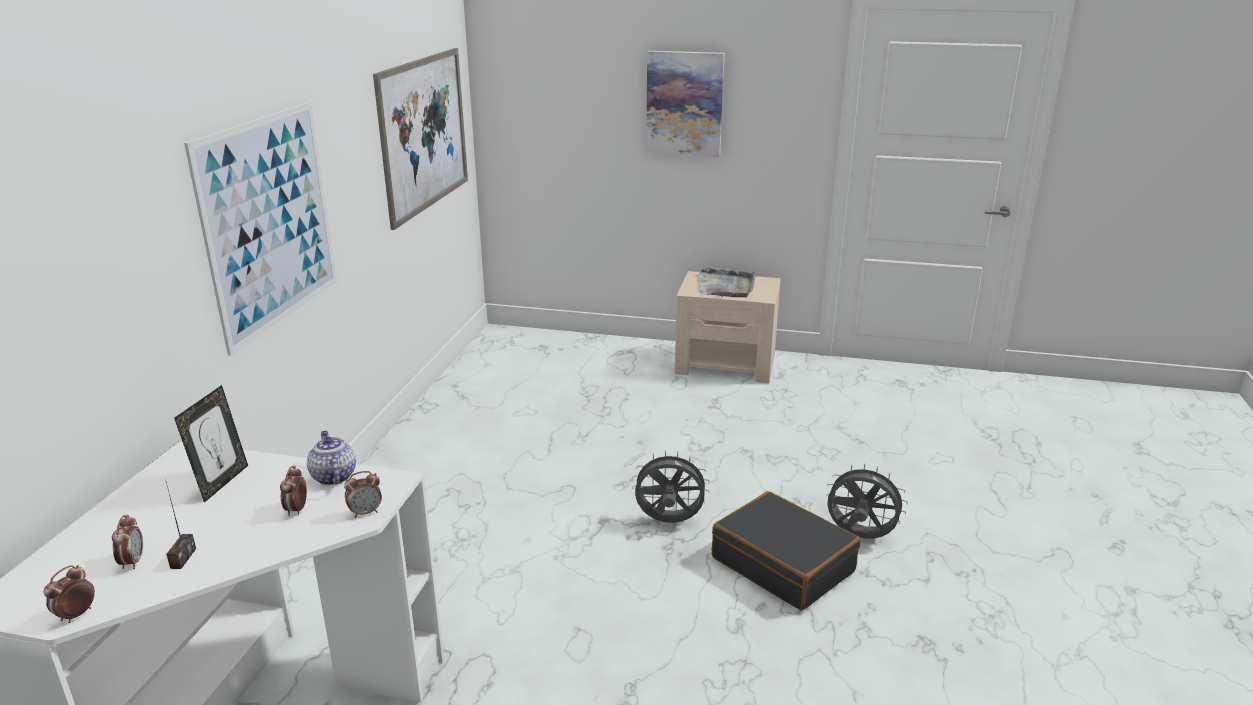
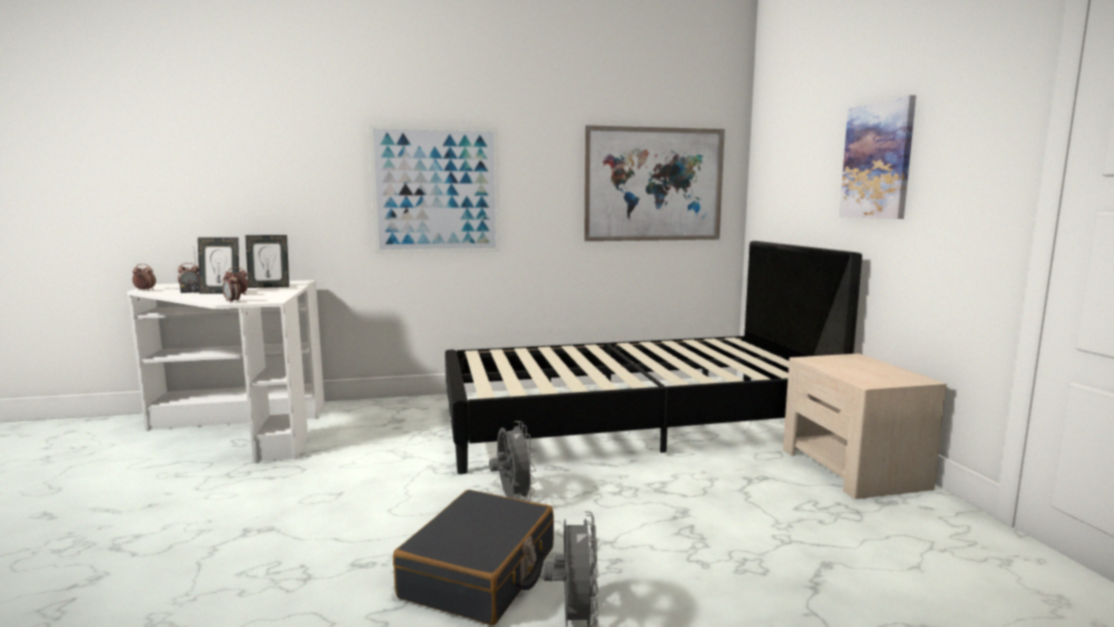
camera: 65 degrees right, 15 degrees down
teapot [307,431,356,485] -> none
grey tray [699,267,756,297] -> none
none -> picture frame [198,237,239,294]
none -> black bed [445,241,862,474]

